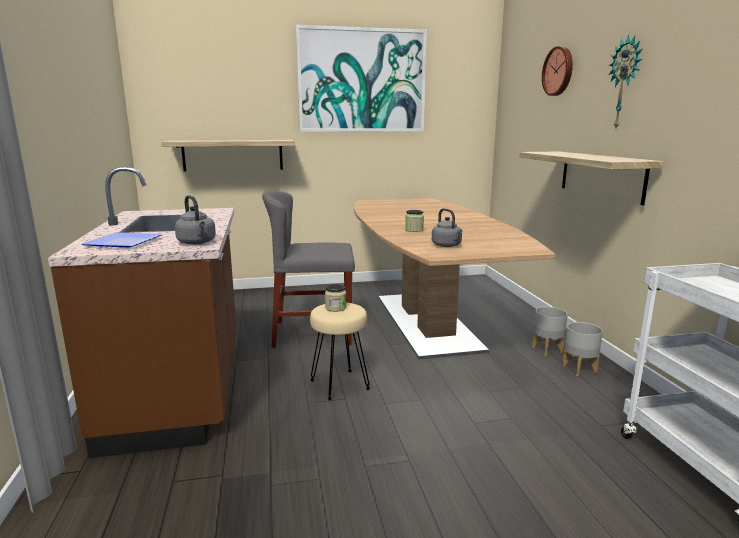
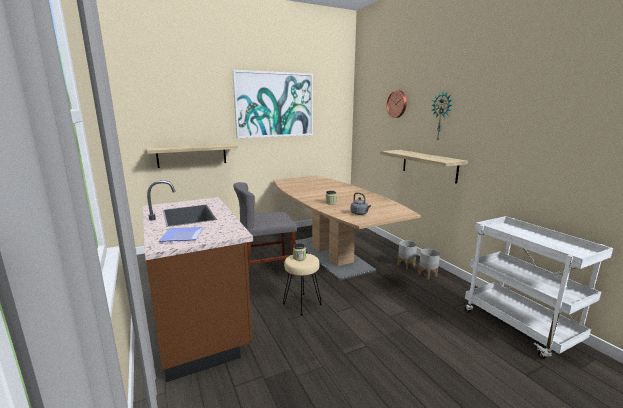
camera: 15 degrees left, 0 degrees up
grey kettle [175,195,216,245] -> none

